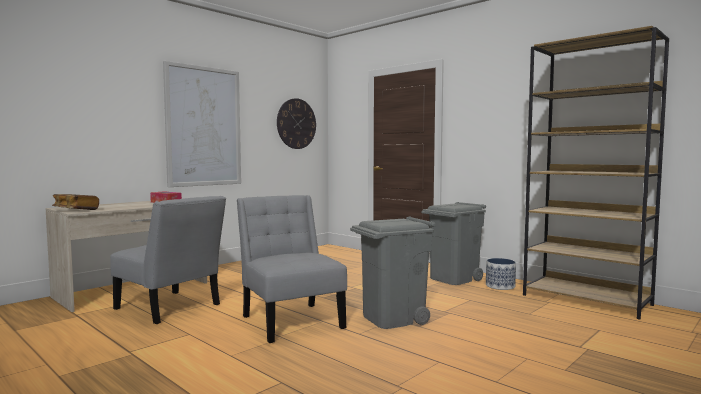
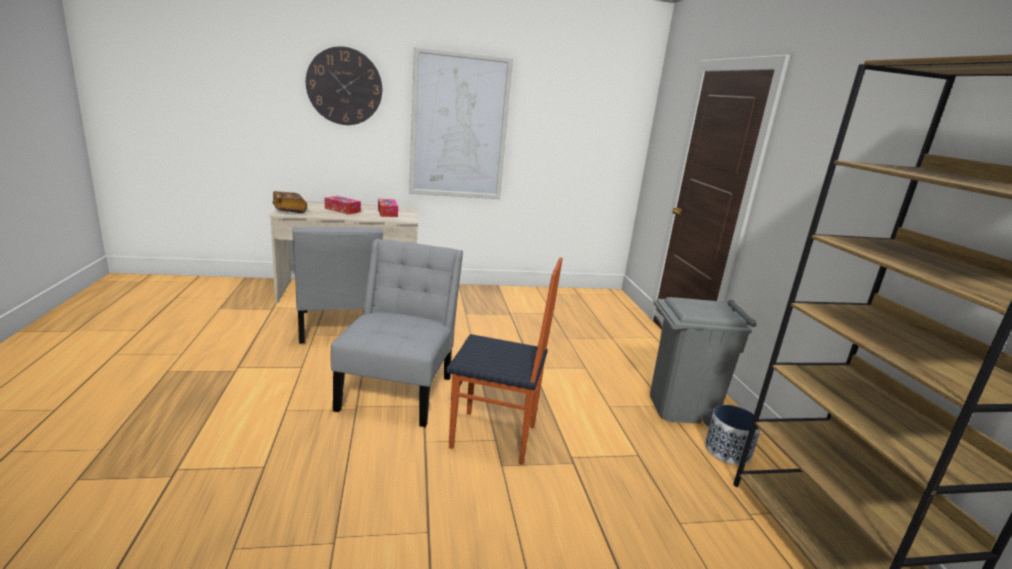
camera: 35 degrees right, 15 degrees up
wall clock [277,98,316,149] -> wall clock moved to [306,46,382,125]
grey trash can [350,216,436,329] -> chair [446,258,563,465]
none -> tissue box [325,196,361,215]

